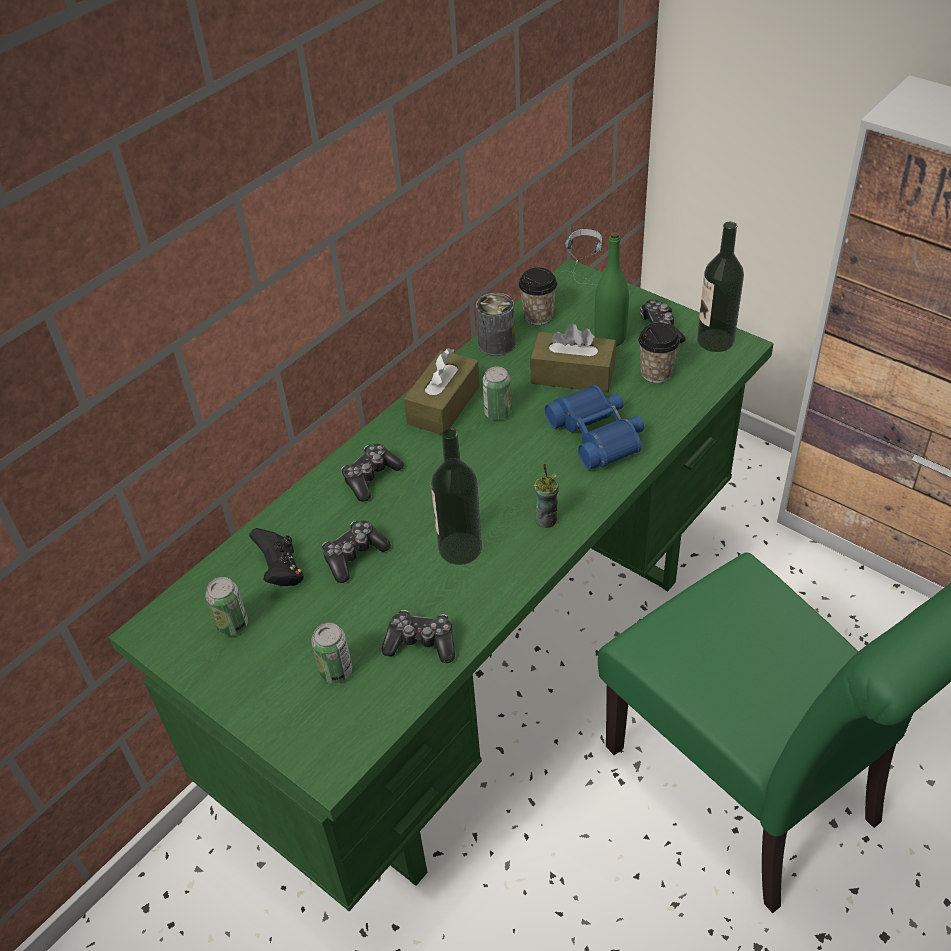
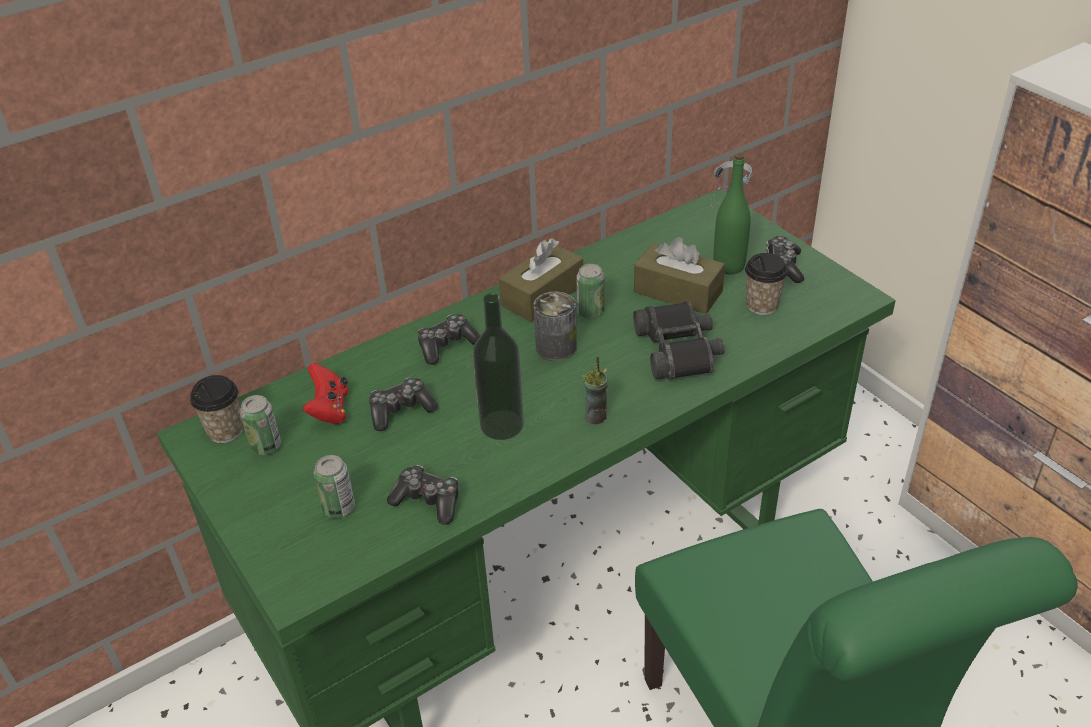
camera: 15 degrees right, 5 degrees down
black game controller [249,528,304,586] -> red game controller [303,363,348,424]
can [476,293,515,356] -> can moved to [534,292,577,361]
cup [518,268,557,325] -> cup moved to [190,375,243,443]
blue binoculars [545,385,644,470] -> black binoculars [633,301,725,380]
bottle [697,222,744,352] -> none

